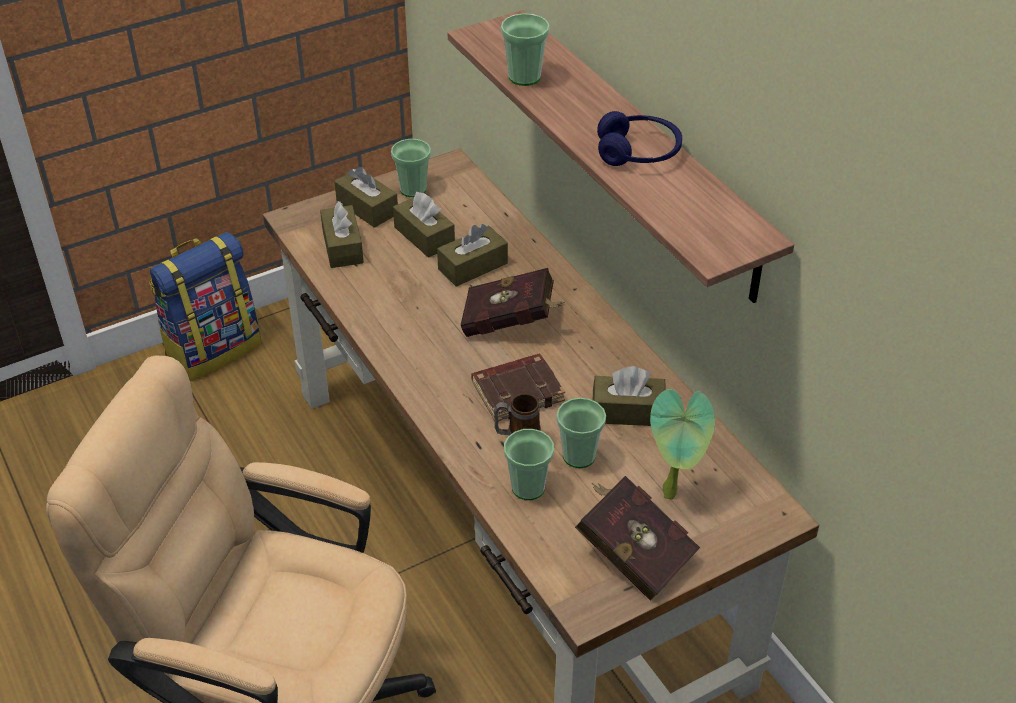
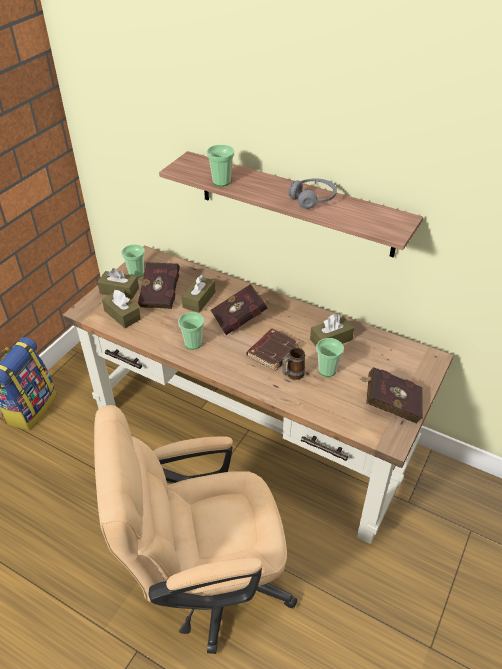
camera: 30 degrees left, 0 degrees up
brown tissue box [393,192,455,258] -> red book [138,260,180,309]
cup [504,429,554,500] -> cup moved to [178,312,204,350]
blue headphones [597,111,682,166] -> grey headphones [289,179,337,209]
potted plant [650,389,715,499] -> none

